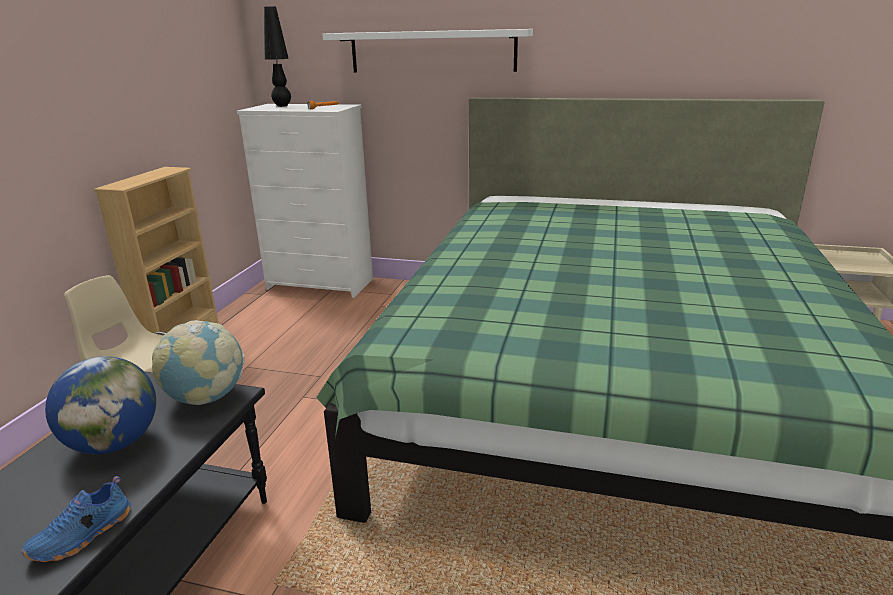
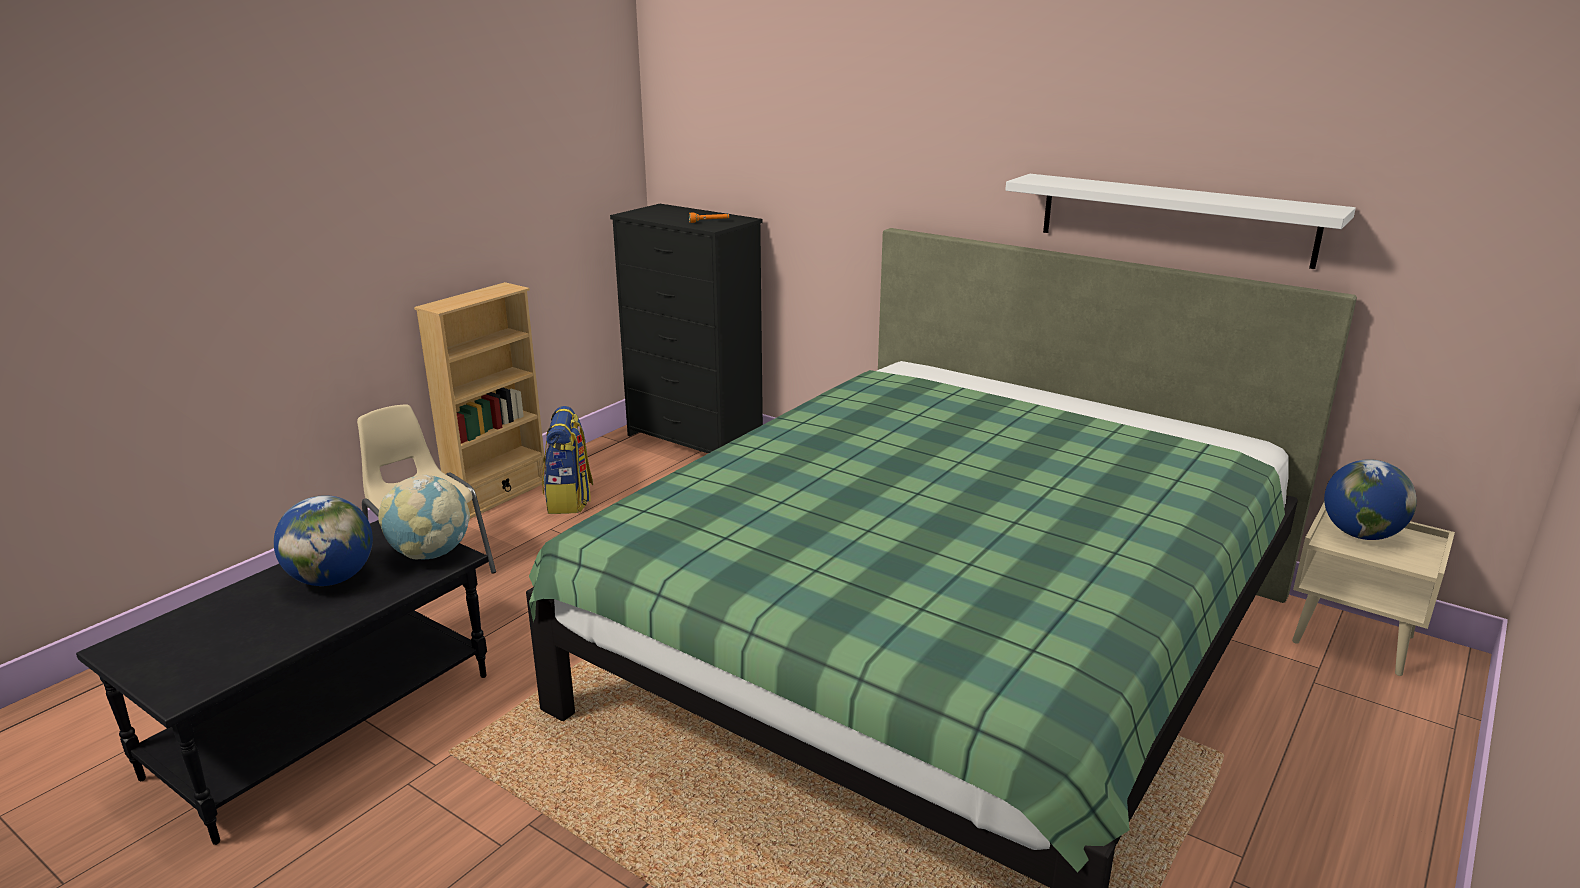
camera: 20 degrees right, 0 degrees up
blue shoe [21,476,131,562] -> none
white dresser [237,104,373,298] -> black dresser [610,204,763,454]
black table lamp [264,6,291,107] -> none
white shelf [323,29,533,72] -> white shelf moved to [1005,174,1356,269]
none -> backpack [542,406,593,514]
none -> globe [1324,459,1417,540]

